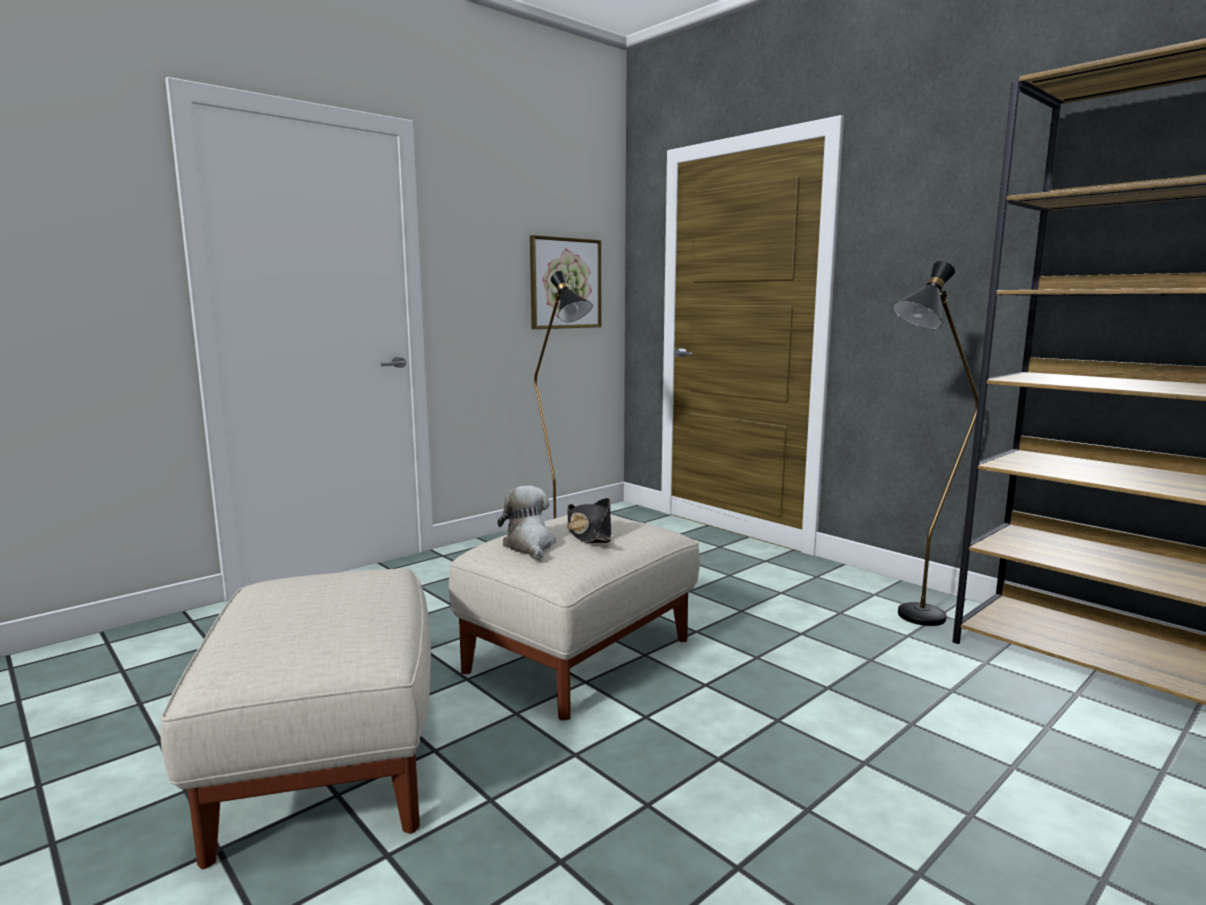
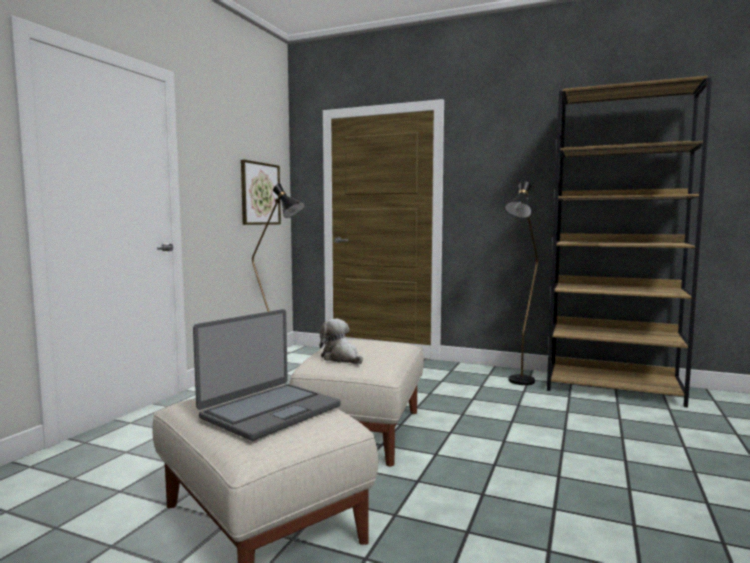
camera: 25 degrees left, 5 degrees down
black hat [567,498,611,543] -> none
none -> laptop [193,309,341,441]

